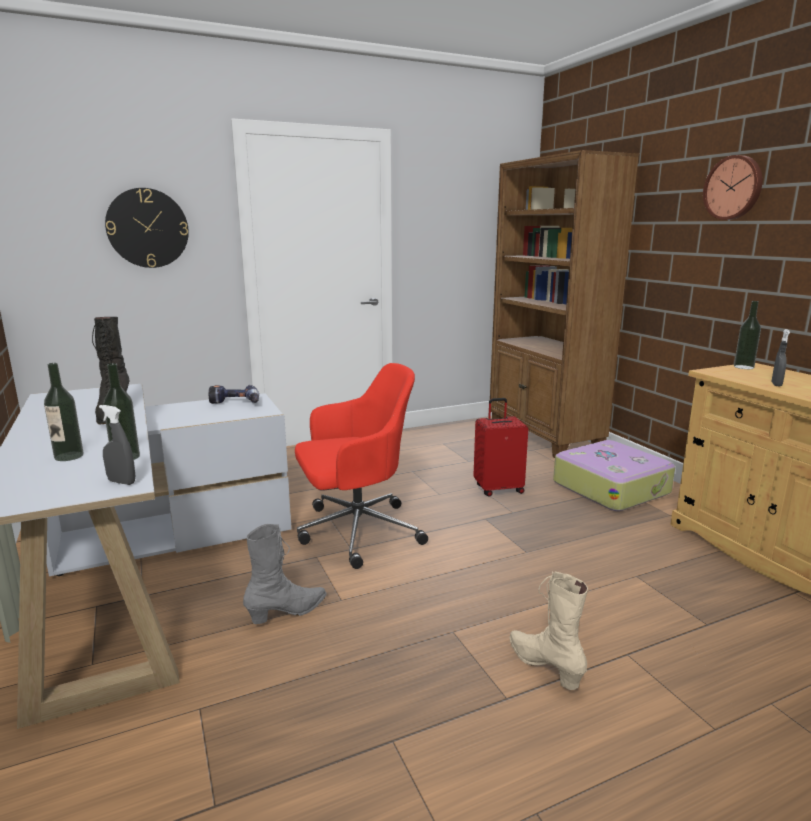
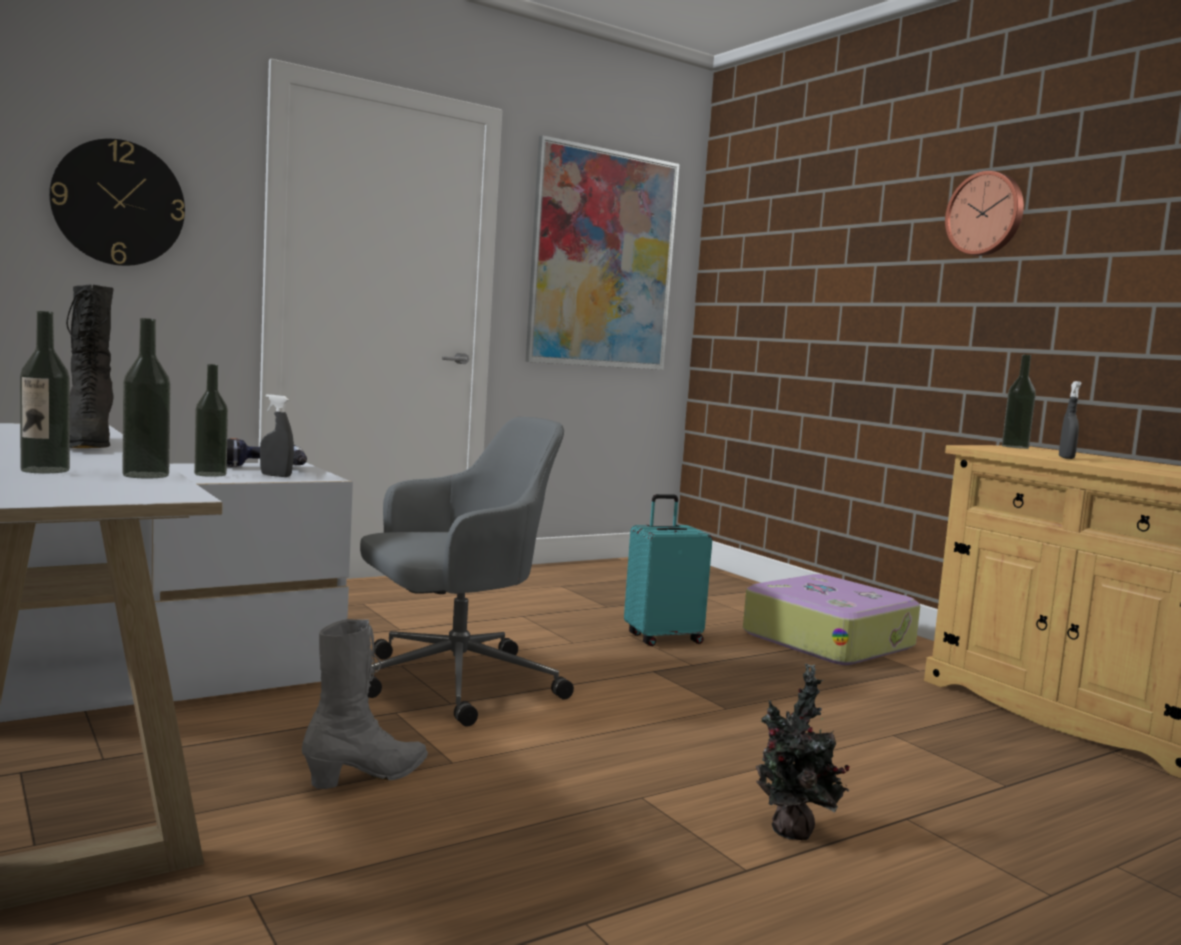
camera: 10 degrees left, 10 degrees down
grey spray bottle [99,405,135,485] -> grey spray bottle moved to [260,394,294,477]
red office chair [295,363,428,569] -> grey office chair [360,417,574,726]
red suitcase [473,398,528,496] -> turquoise suitcase [624,494,712,646]
brown bookcase [490,150,639,458] -> none
beige boot [510,571,588,690] -> potted plant [756,664,850,840]
none -> bottle [194,364,228,477]
none -> picture [526,135,680,370]

